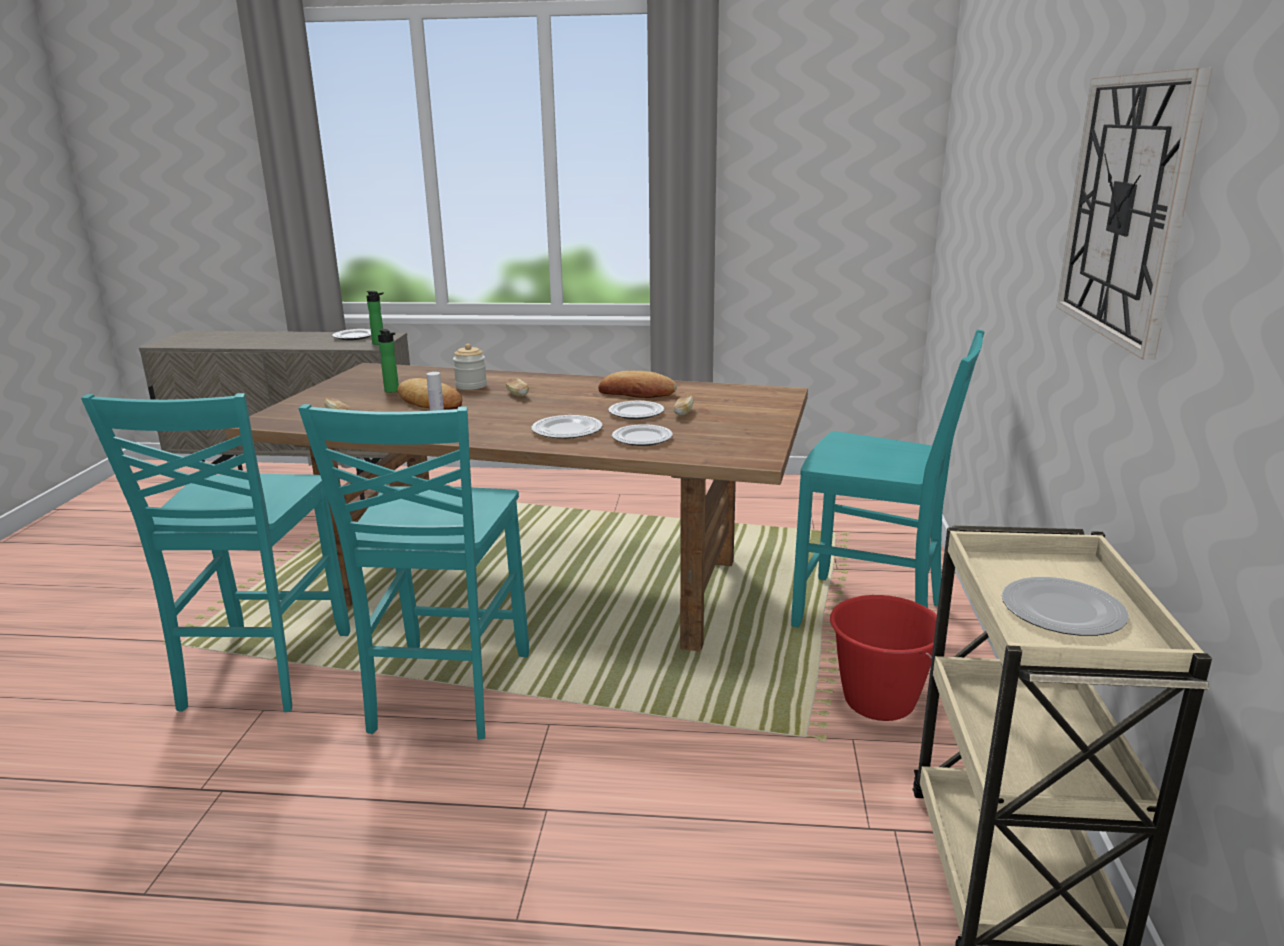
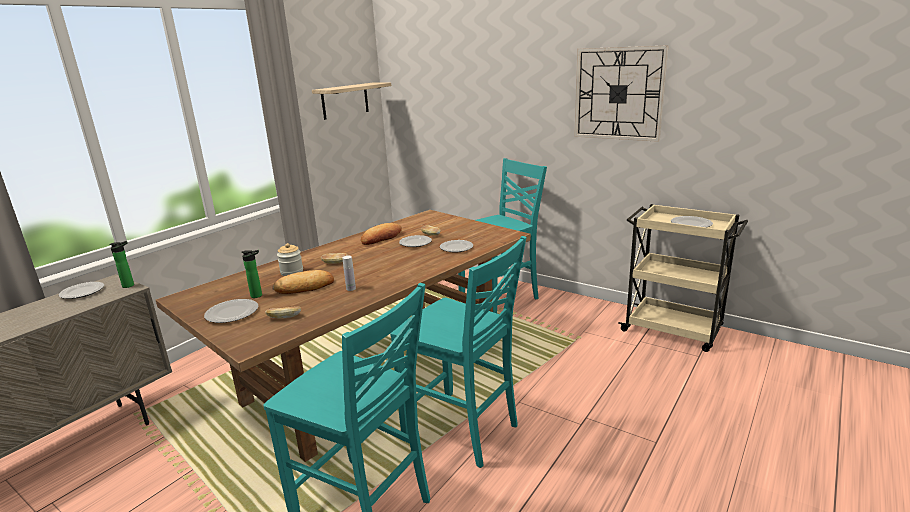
camera: 60 degrees left, 0 degrees up
plate [532,415,603,439] -> plate moved to [204,299,258,323]
red bucket [830,595,937,721] -> none
none -> shelf [312,83,391,120]

